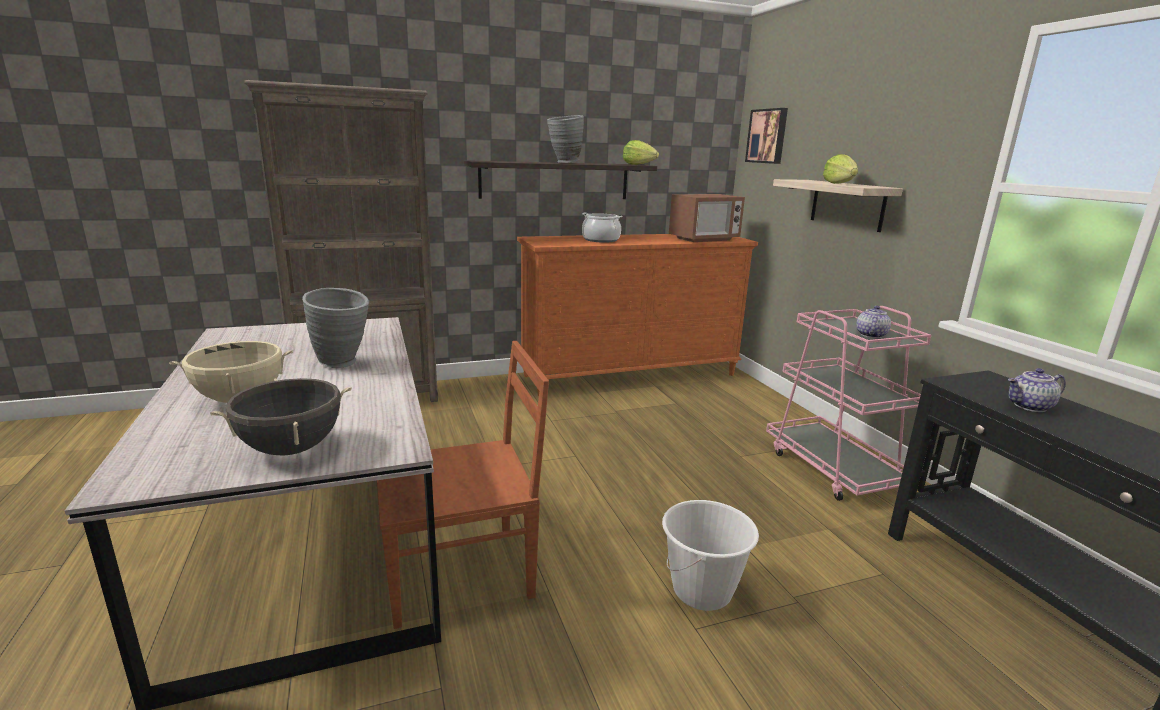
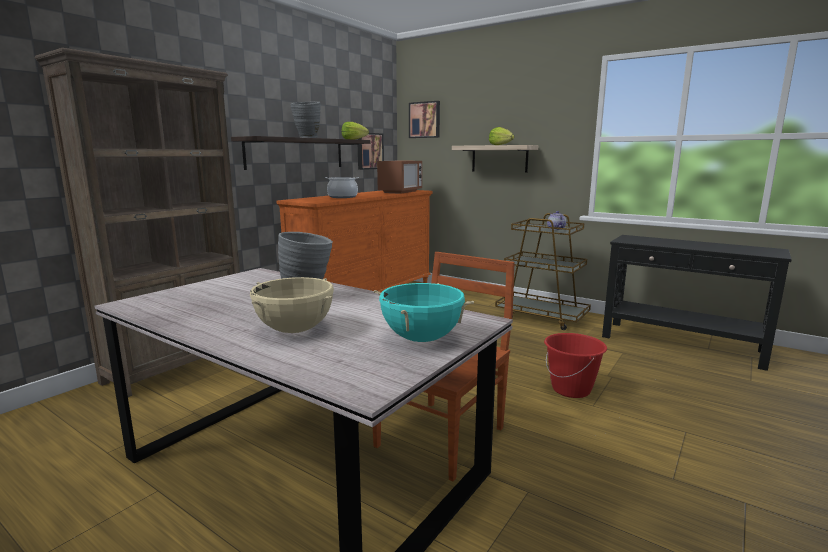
camera: 35 degrees left, 5 degrees down
black cooking pot [210,378,352,456] -> turquoise cooking pot [374,283,474,342]
white bucket [662,500,759,611] -> red bucket [544,333,607,398]
pink cart [766,306,931,501] -> brown cart [495,213,591,330]
teapot [1008,368,1066,412] -> none
none -> picture [357,133,384,170]

